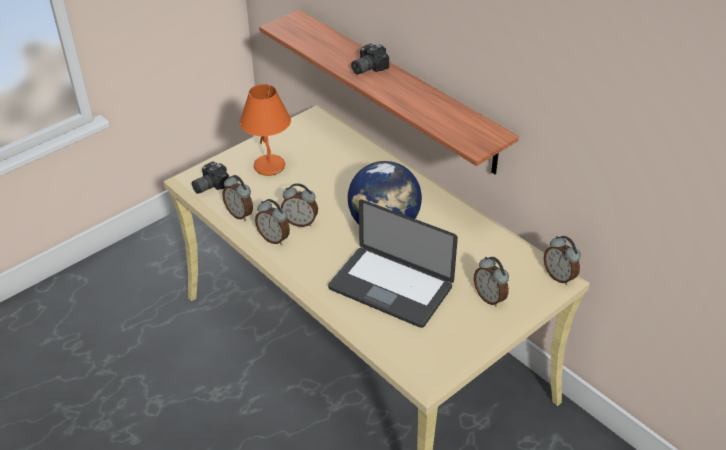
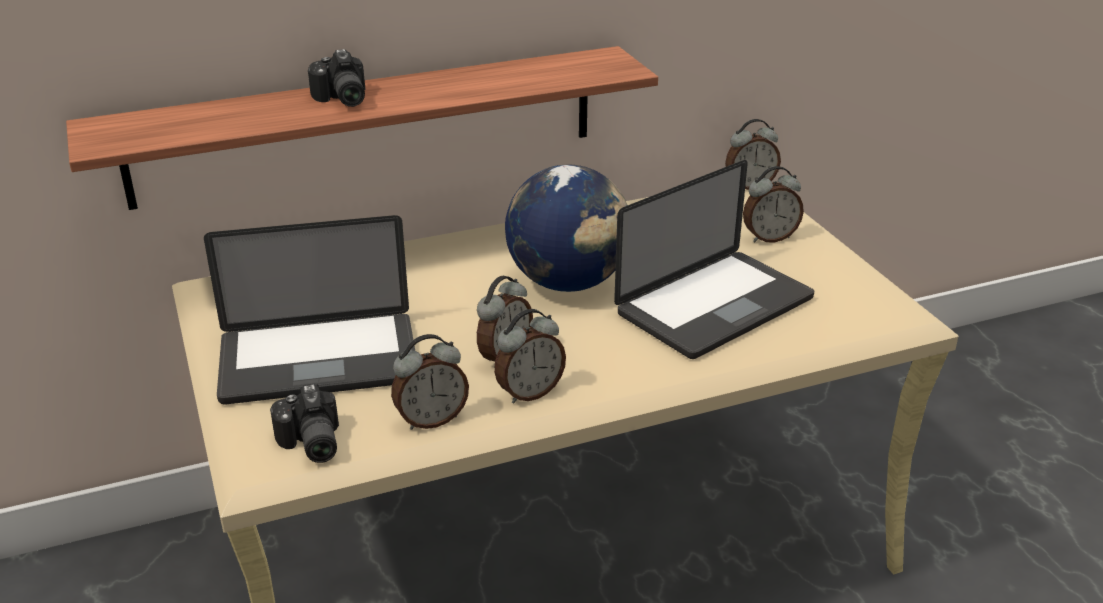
camera: 70 degrees left, 10 degrees down
orange table lamp [239,84,291,176] -> laptop [204,215,415,404]

